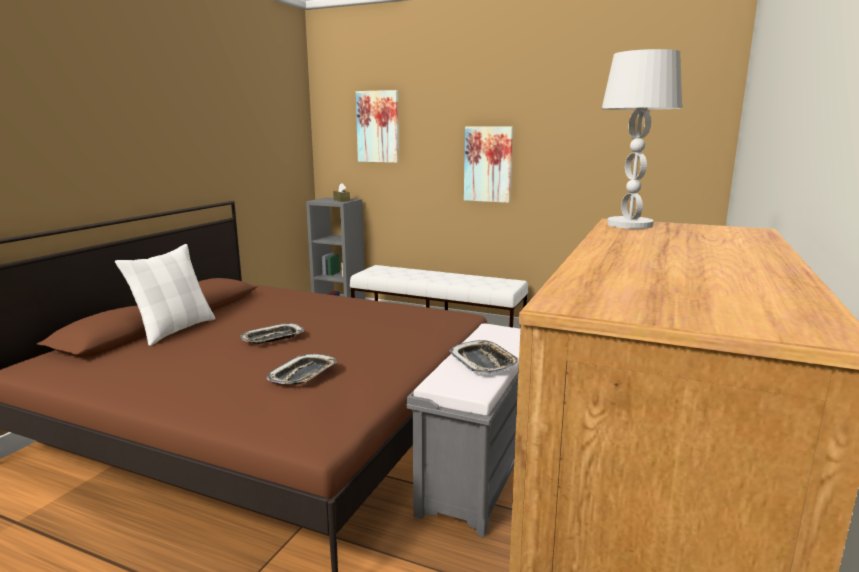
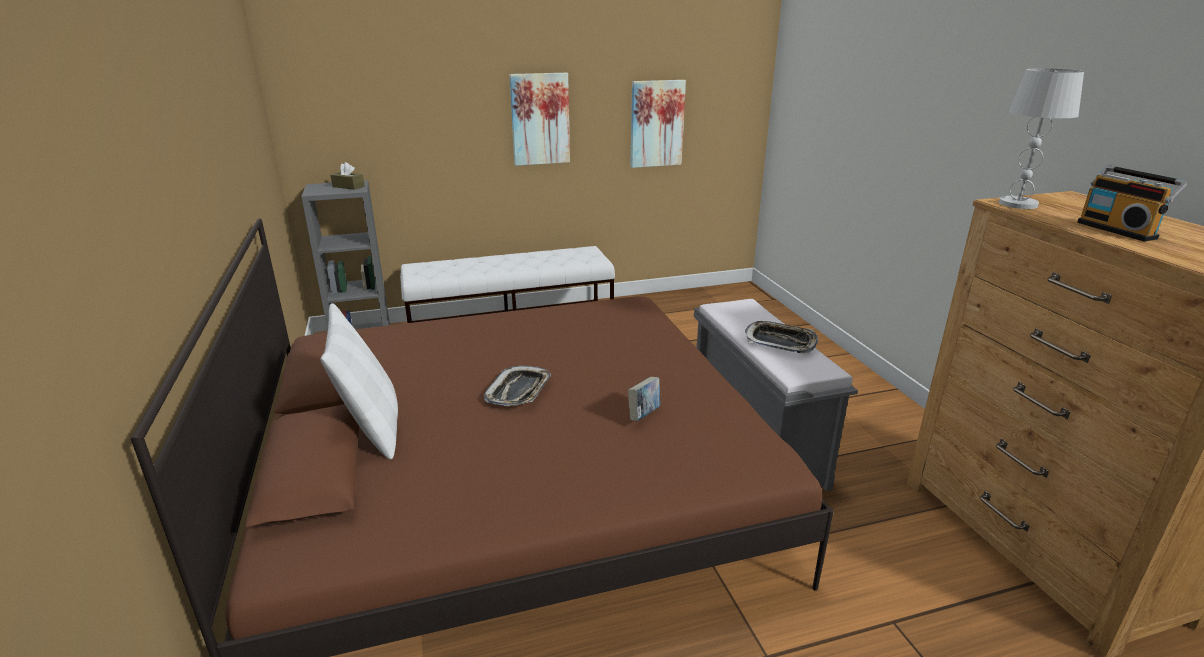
camera: 40 degrees left, 10 degrees up
tray [267,354,337,384] -> book [628,377,660,421]
picture [356,90,399,163] -> picture moved to [630,80,686,168]
none -> radio [1077,165,1187,242]

